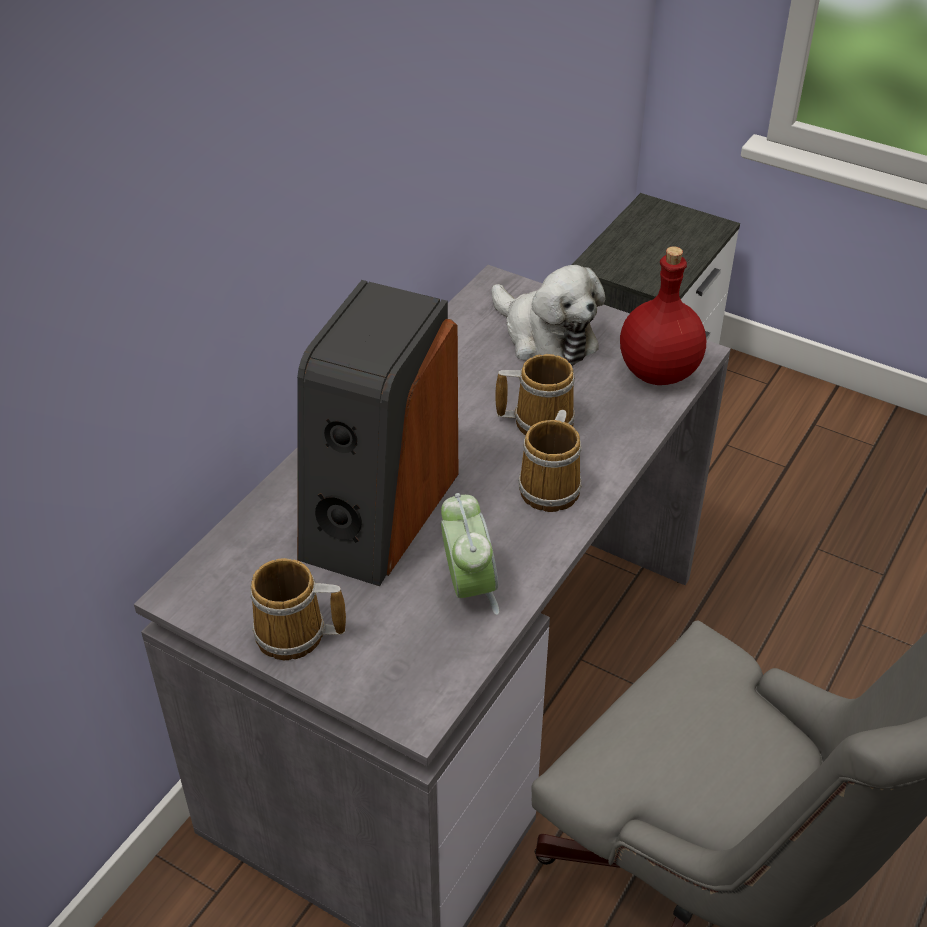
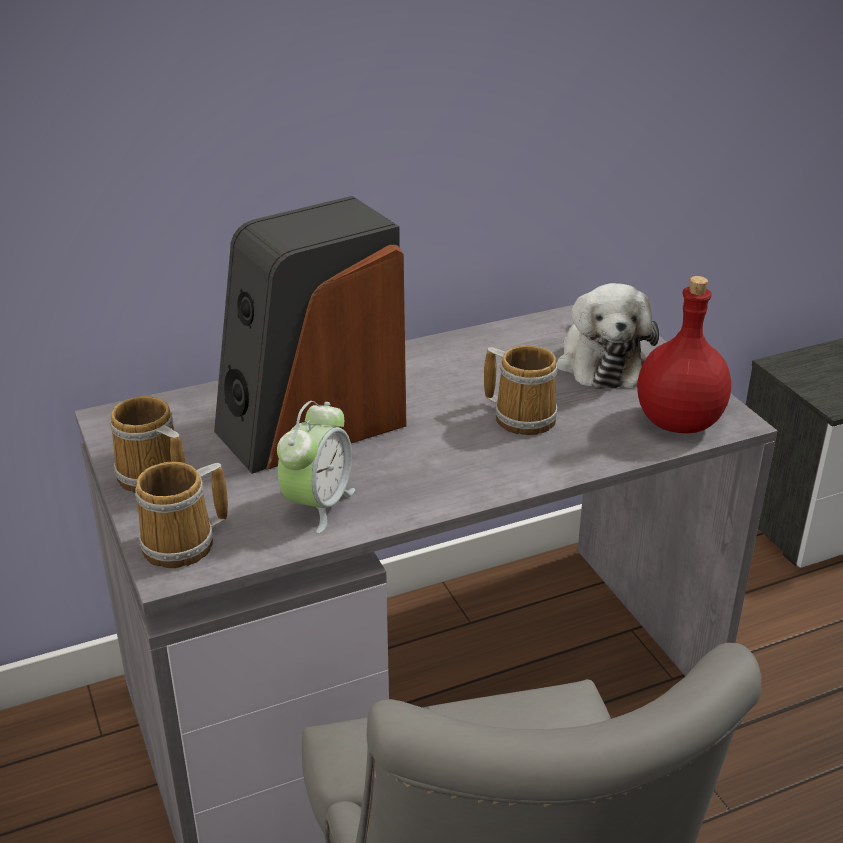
camera: 35 degrees right, 10 degrees down
mug [518,410,582,512] -> mug moved to [135,462,228,568]

